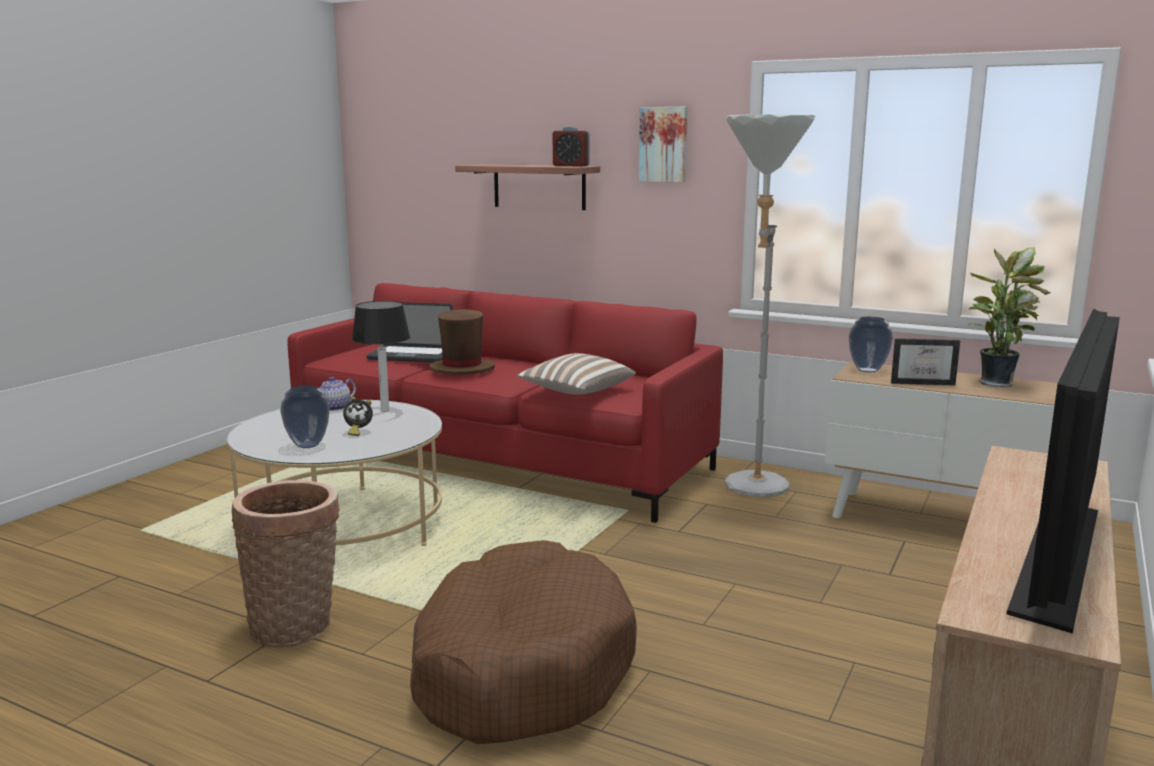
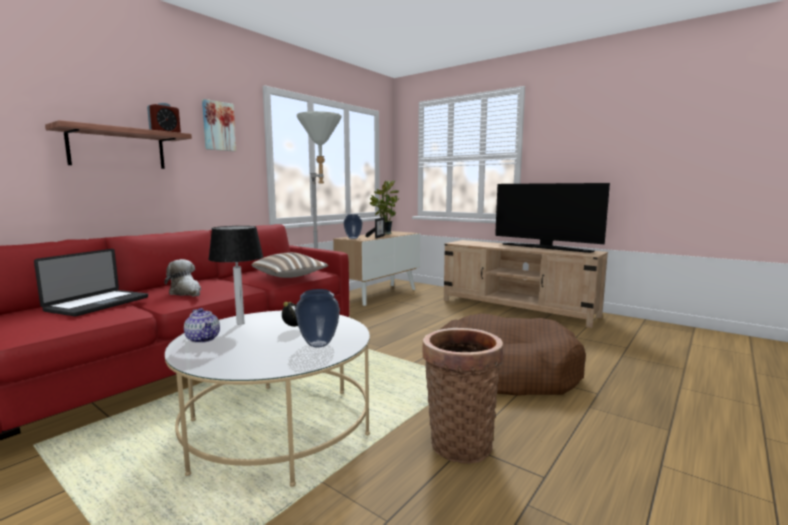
camera: 80 degrees left, 5 degrees down
brown hat [430,309,494,375] -> plush toy [164,259,201,296]

